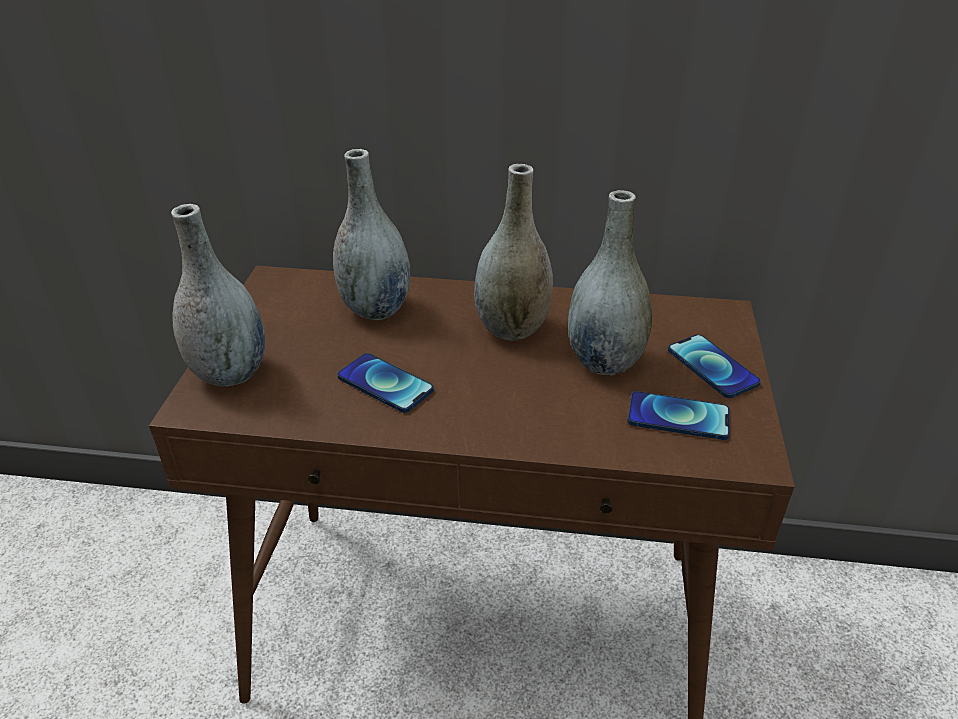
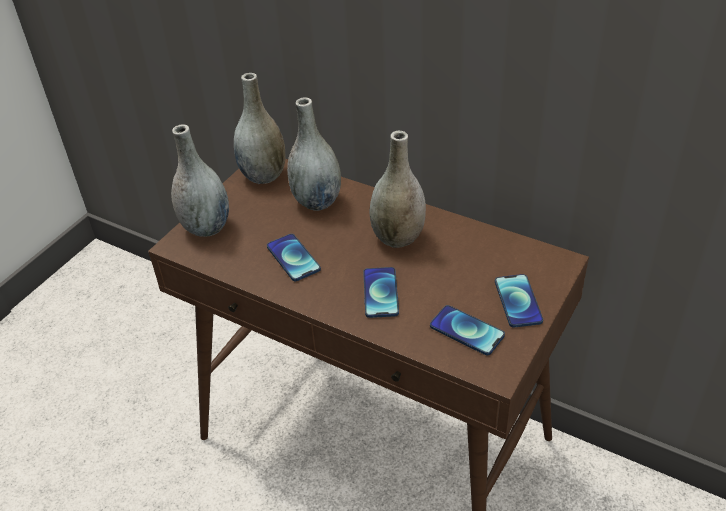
camera: 25 degrees right, 5 degrees up
grey vase [568,190,652,376] -> grey vase moved to [234,73,285,184]
none -> phone [363,267,399,318]

